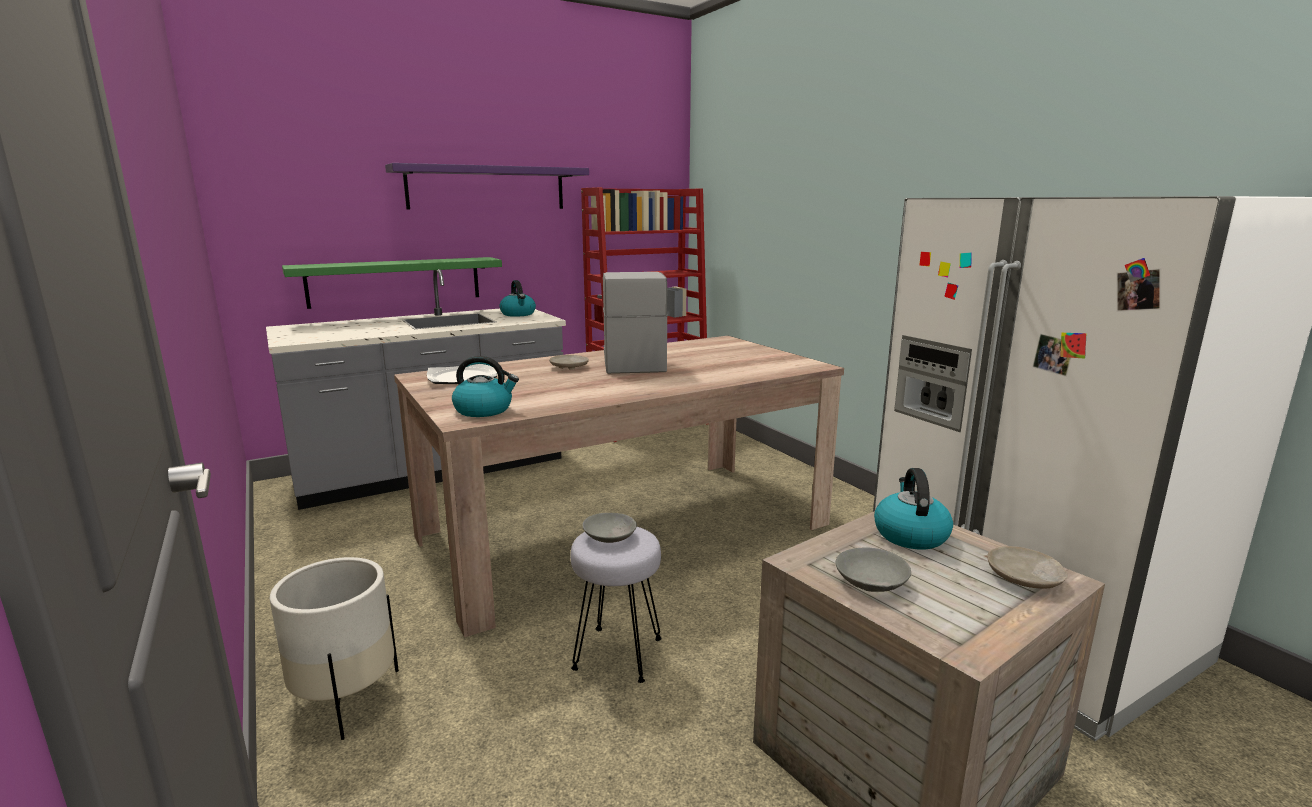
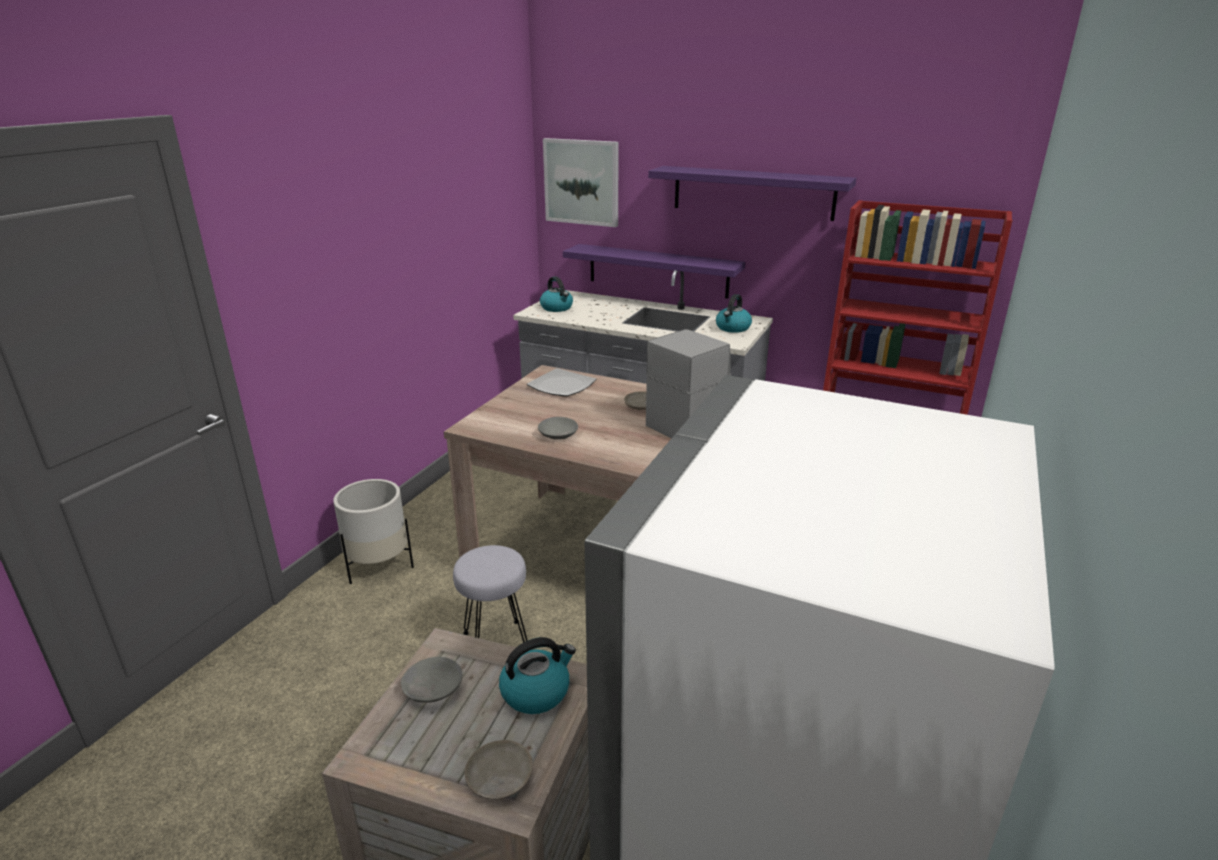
camera: 55 degrees right, 10 degrees up
green shelf [282,257,502,309] -> purple shelf [563,244,745,299]
kettle [452,356,519,417] -> kettle moved to [540,276,573,312]
grey bowl [582,513,637,543] -> grey bowl moved to [538,417,578,440]
none -> picture [543,138,619,227]

